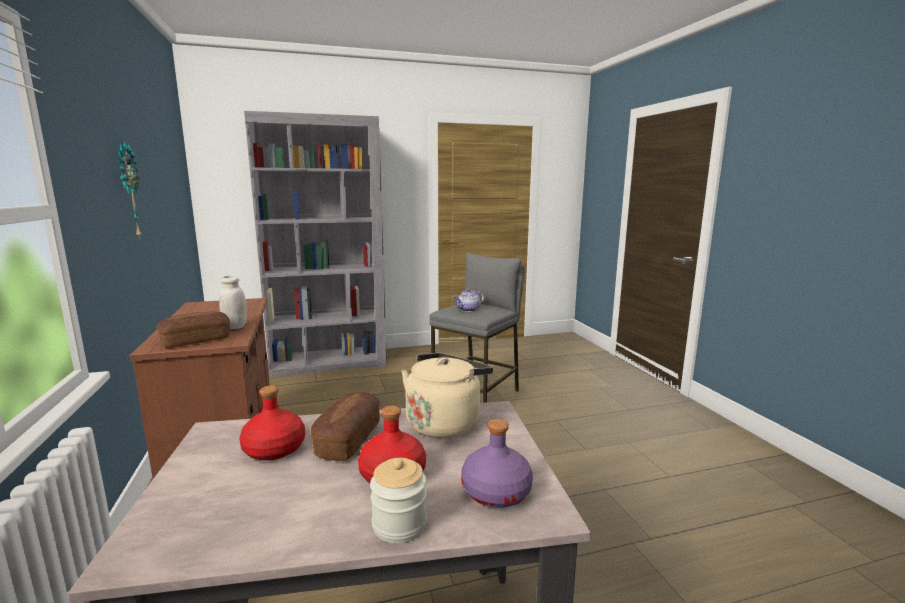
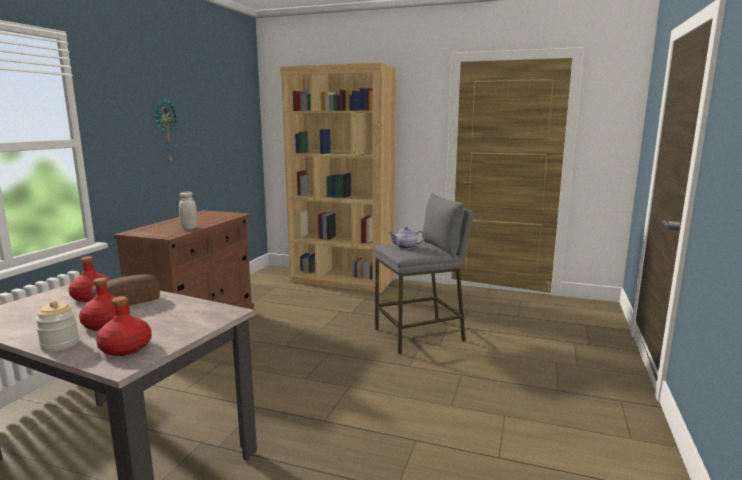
camera: 35 degrees right, 0 degrees up
bread [157,311,230,348] -> none
grey bookcase [244,111,387,377] -> brown bookcase [280,62,396,293]
beige kettle [401,353,493,438] -> none
purple bottle [461,419,533,508] -> red bottle [96,296,152,356]

